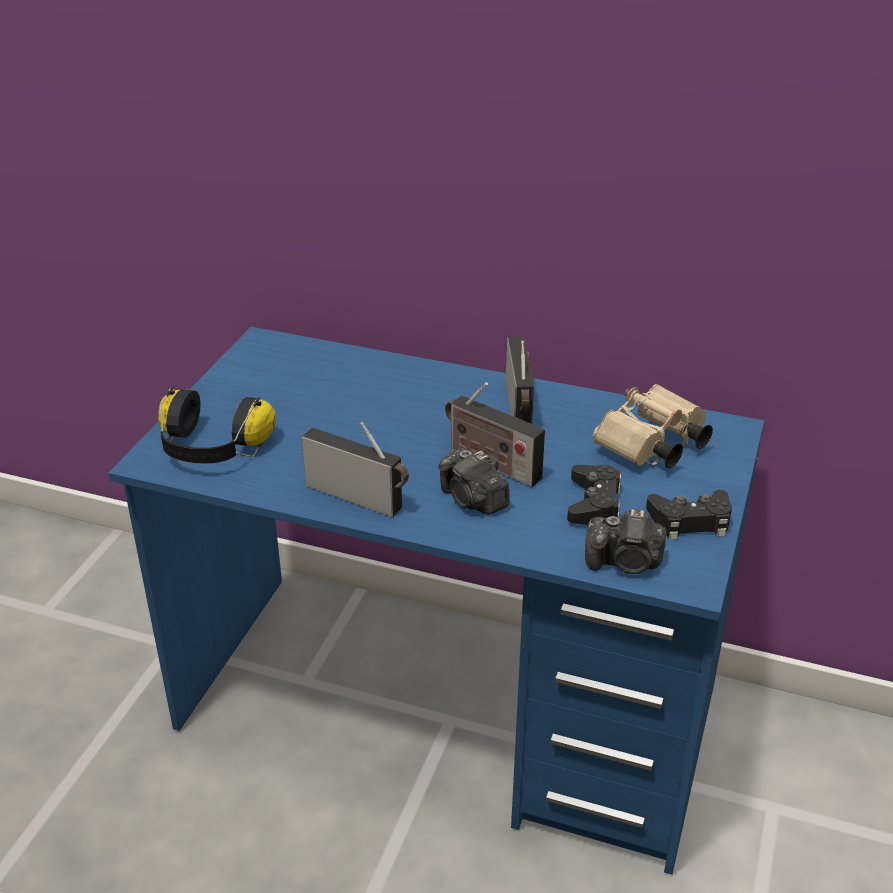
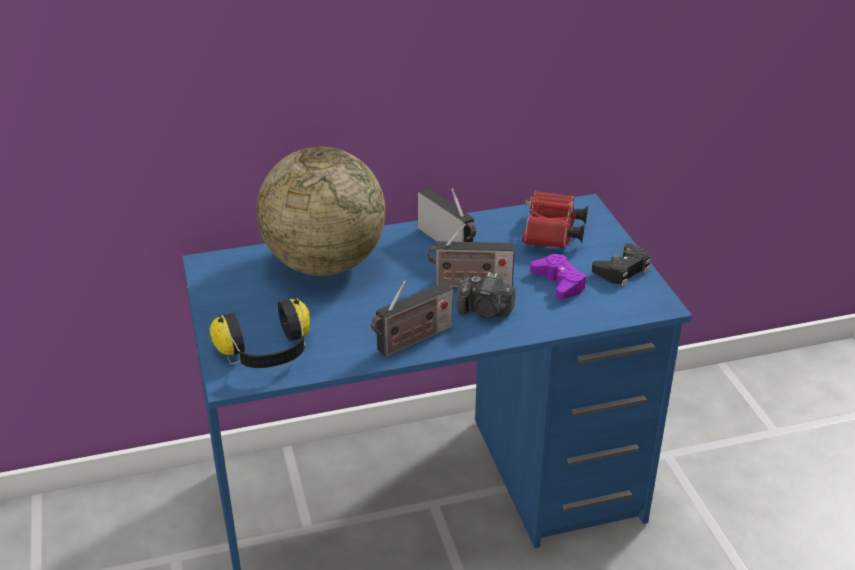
camera: 35 degrees left, 0 degrees up
radio [302,422,409,517] -> radio turned 150 degrees clockwise [371,281,453,357]
black game controller [567,465,621,525] -> purple game controller [530,254,586,299]
camera [585,509,666,574] -> none
beige binoculars [593,384,713,468] -> red binoculars [522,191,588,248]
none -> globe [257,147,386,276]

